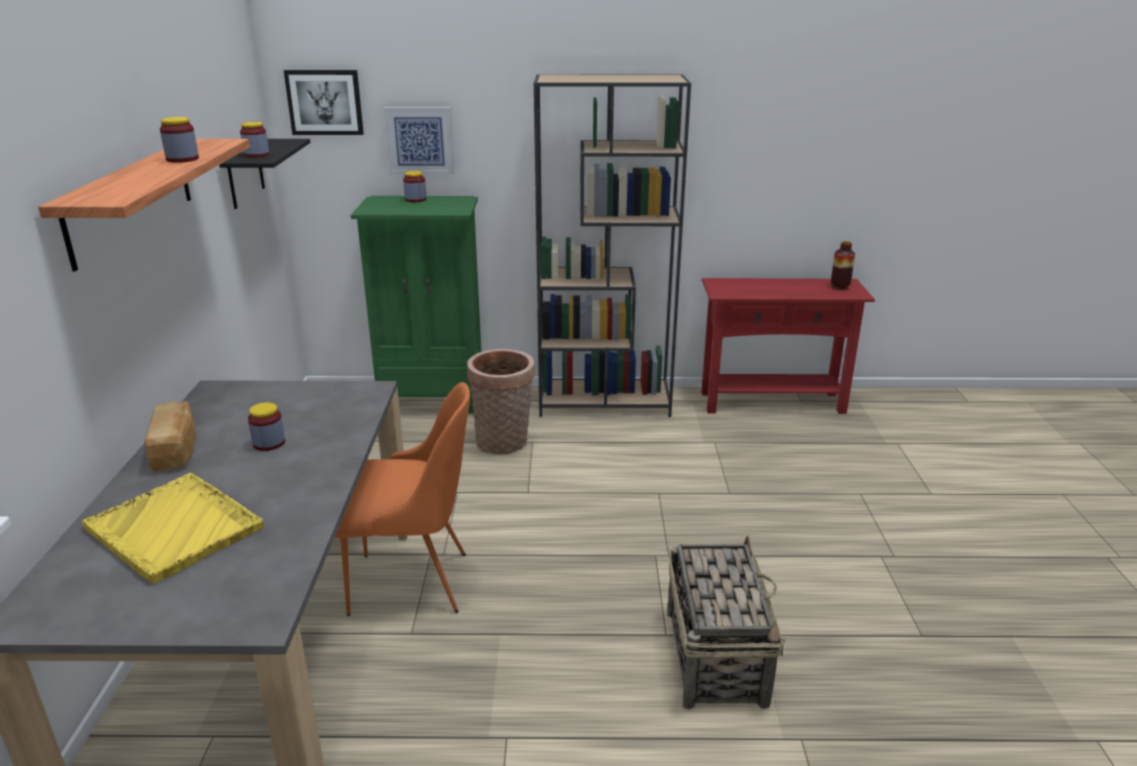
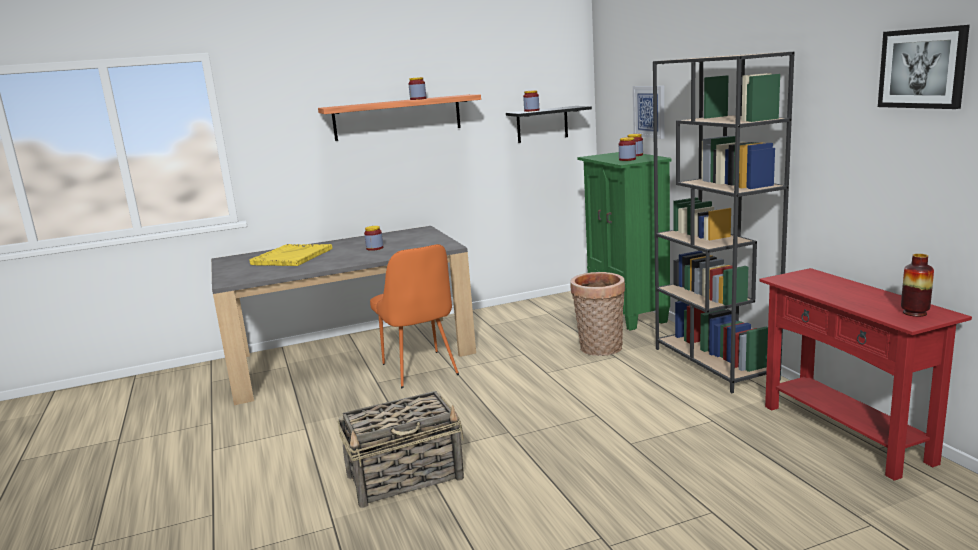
camera: 70 degrees right, 10 degrees down
bread [144,401,196,472] -> none
picture [284,70,364,135] -> picture moved to [878,25,970,109]
none -> jar [619,137,636,161]

